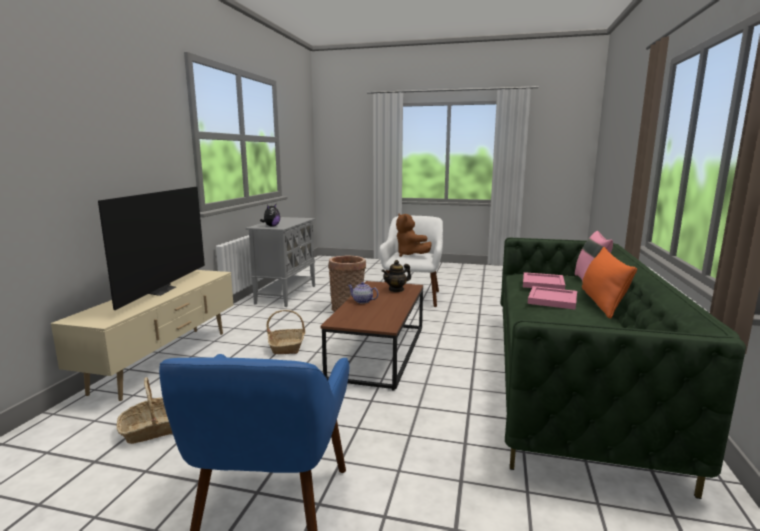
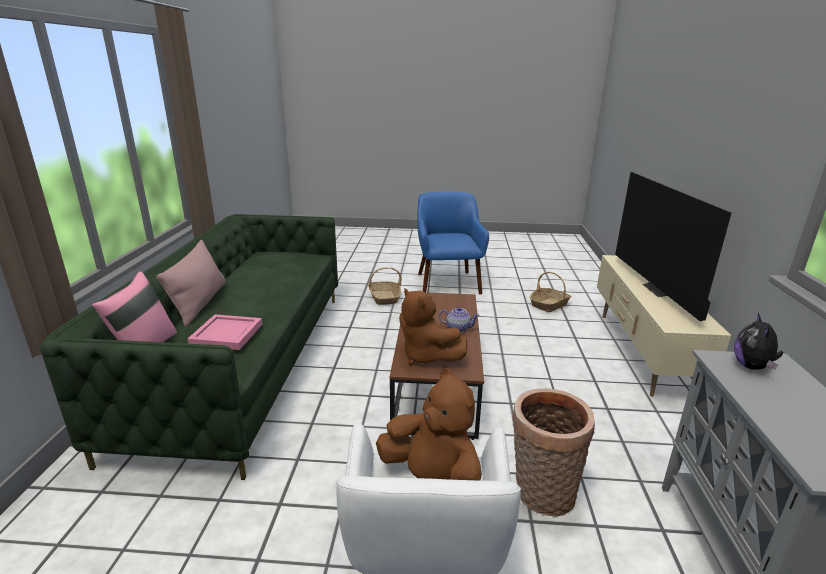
camera: 170 degrees right, 10 degrees up
basket [266,310,305,354] -> basket moved to [368,267,402,305]
teapot [382,260,411,292] -> brown plush toy [399,288,467,365]
pink tray [528,286,577,310] -> none
orange pillow [582,247,637,319] -> pink pillow [156,240,226,327]

